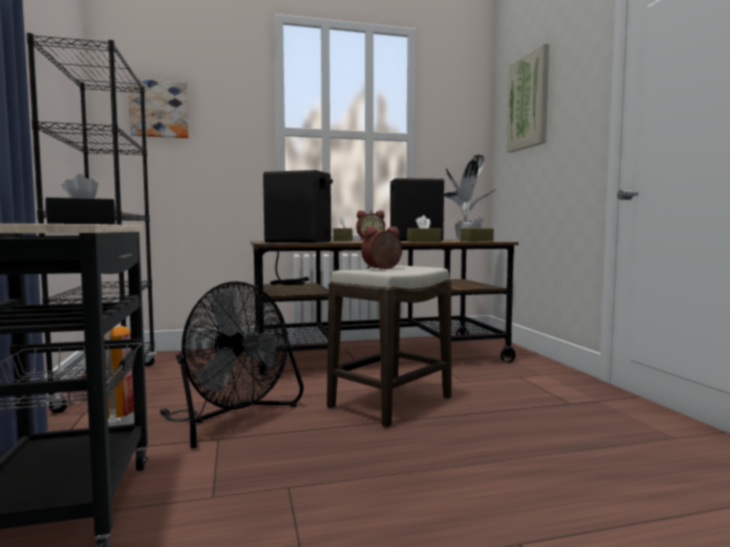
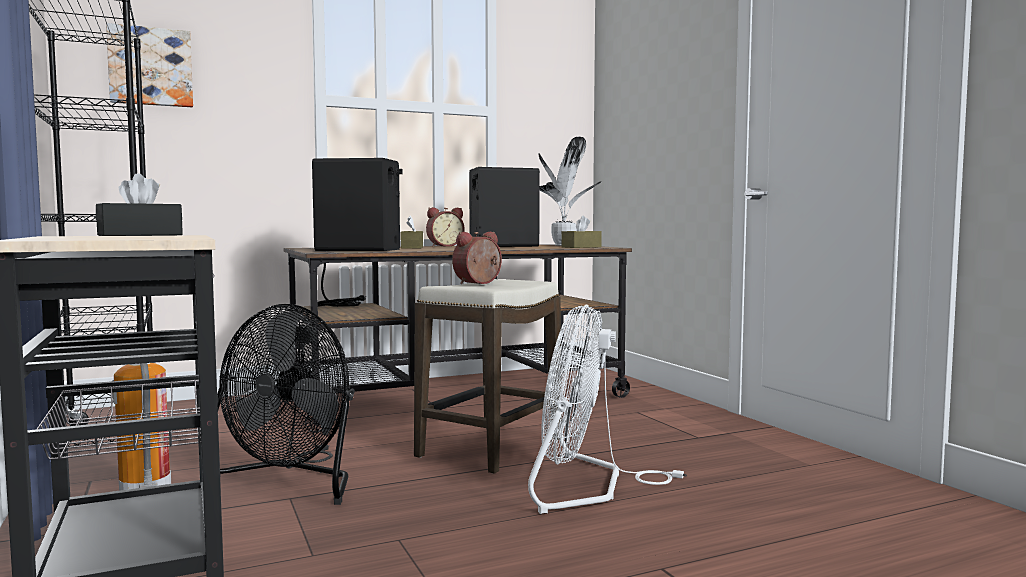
camera: 10 degrees left, 0 degrees up
black fan [160,282,304,449] -> black fan turned 90 degrees clockwise [217,304,355,505]
brown tissue box [407,215,441,242] -> none
picture [506,44,549,153] -> none
none -> white fan [528,305,687,514]

